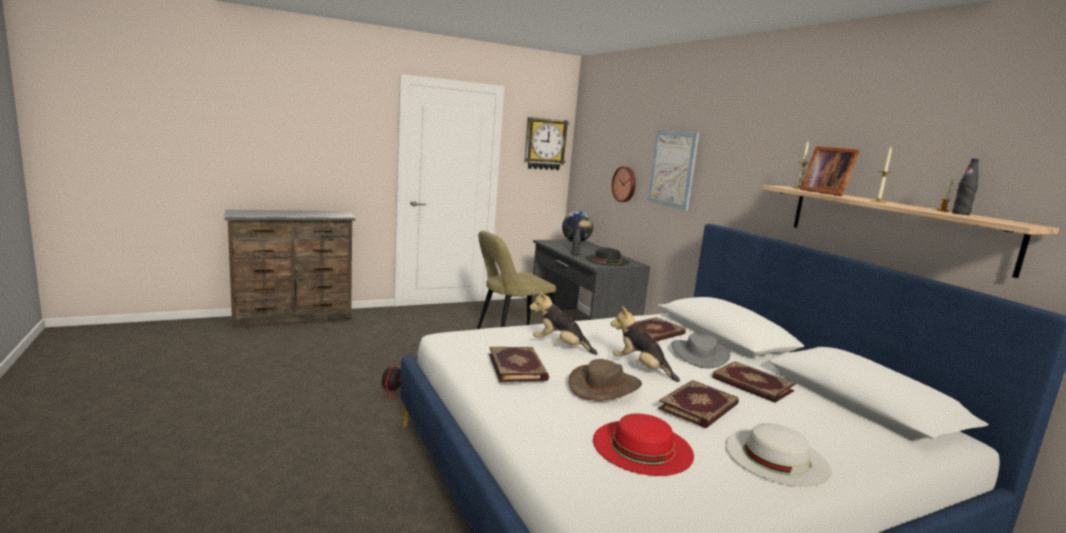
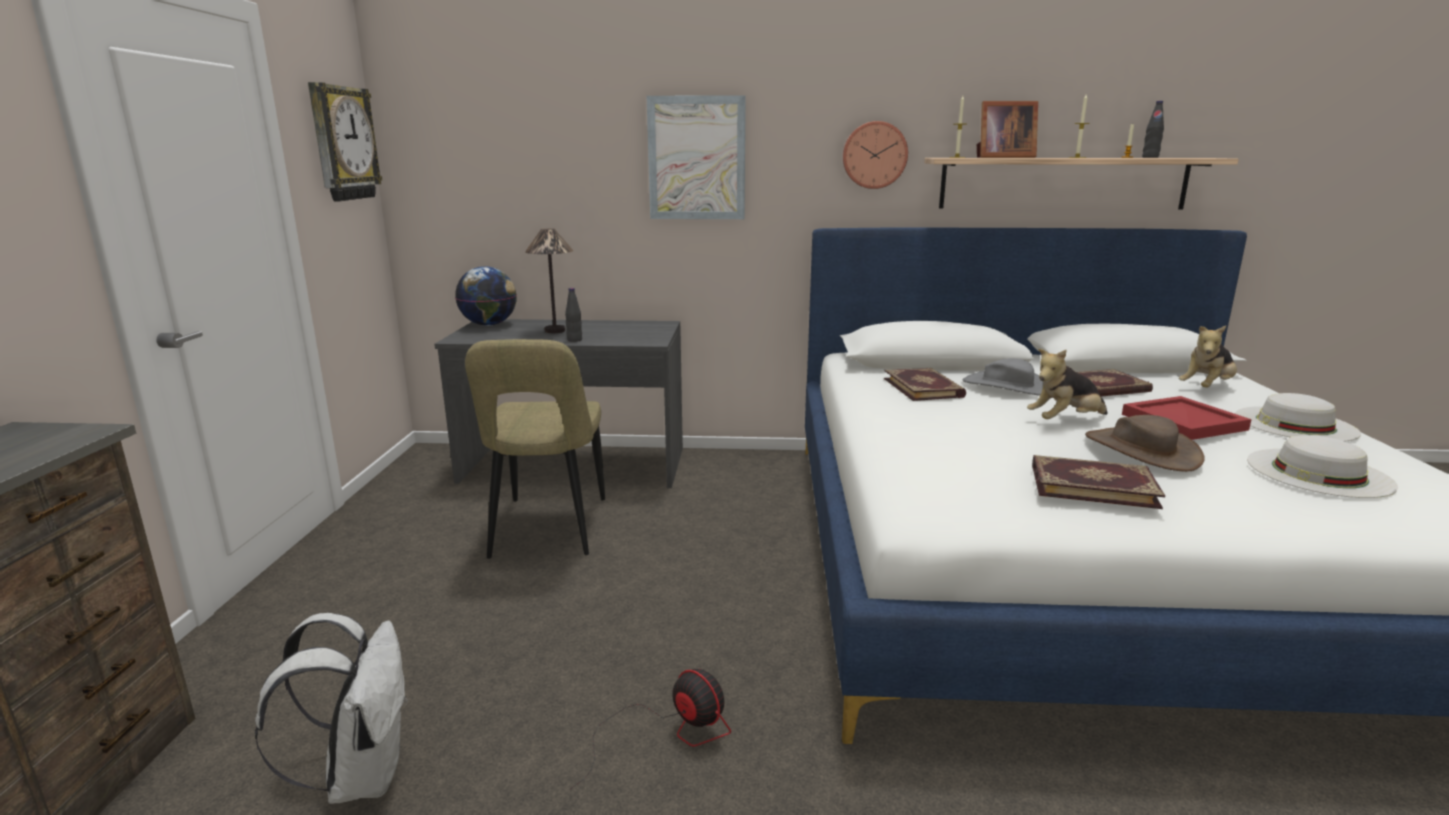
camera: 60 degrees left, 5 degrees up
plush toy [529,290,598,355] -> plush toy moved to [1178,326,1237,387]
black hat [585,248,630,266] -> none
red hat [593,413,694,476] -> white hat [1247,435,1398,498]
wall clock [612,166,636,202] -> wall clock moved to [842,121,908,189]
book [658,380,739,428] -> red tray [1122,396,1252,440]
none -> white backpack [255,613,408,804]
none -> table lamp [525,228,573,333]

